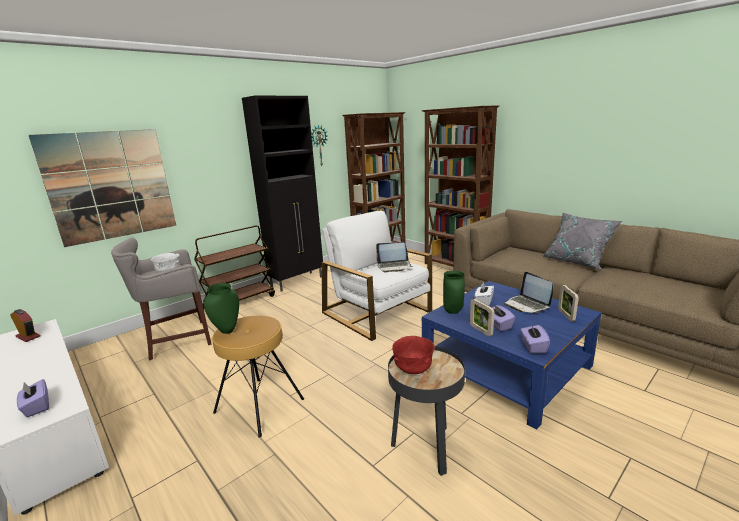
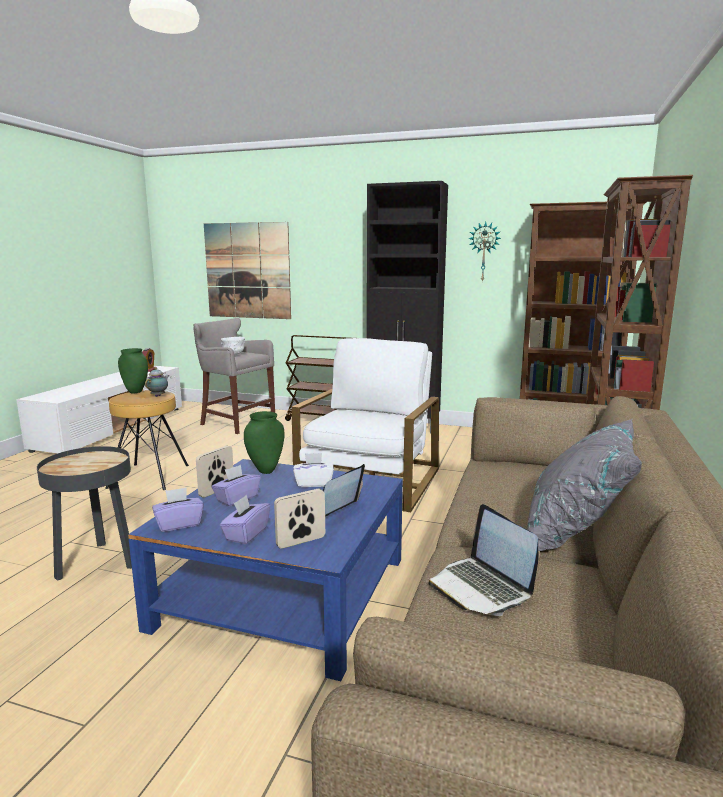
camera: 60 degrees right, 5 degrees down
purple tissue box [17,379,49,417] -> purple tissue box moved to [220,495,270,544]
laptop [376,242,412,272] -> laptop moved to [428,504,538,616]
red bowl [392,336,435,374] -> none
none -> teapot [145,368,169,397]

